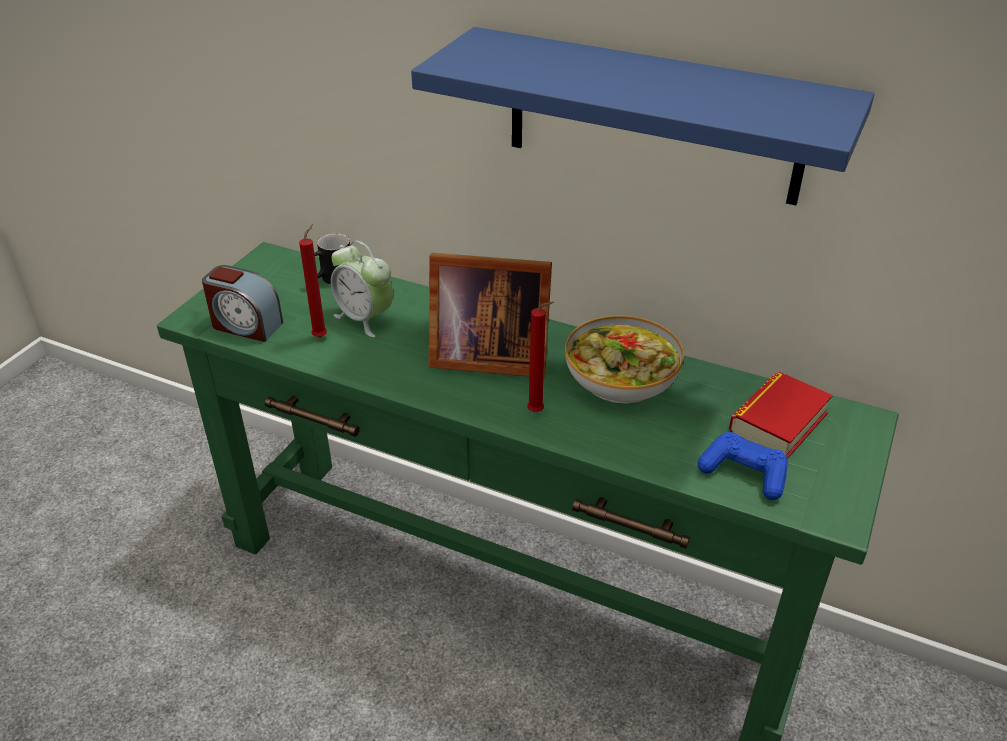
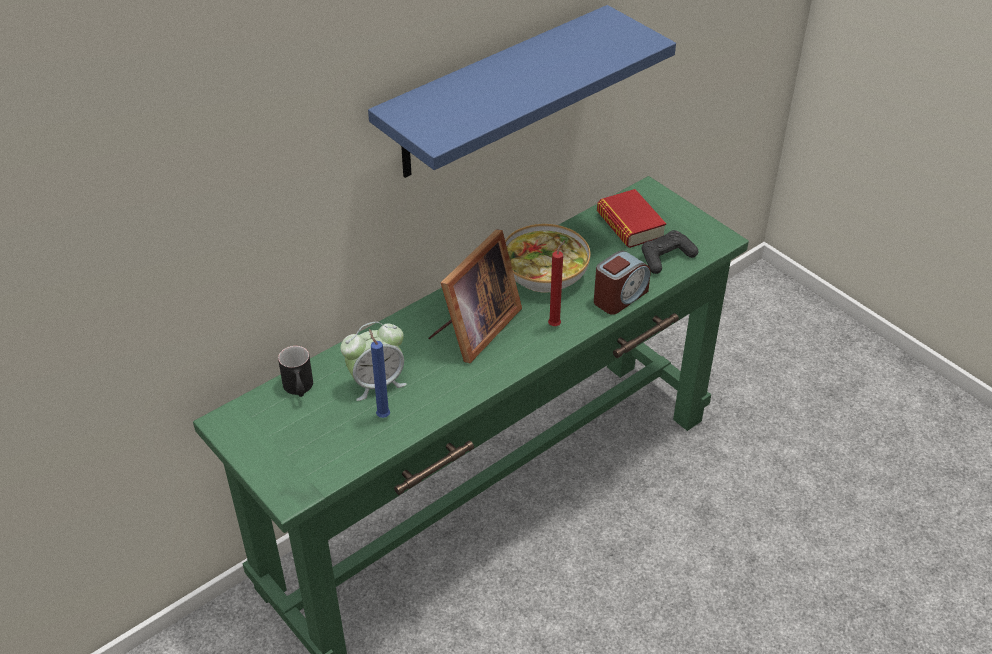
camera: 65 degrees left, 5 degrees up
alarm clock [202,265,283,342] -> alarm clock moved to [594,250,650,315]
red candle [299,224,327,337] -> blue candle [369,329,390,418]
blue game controller [698,432,788,500] -> black game controller [642,230,698,274]

